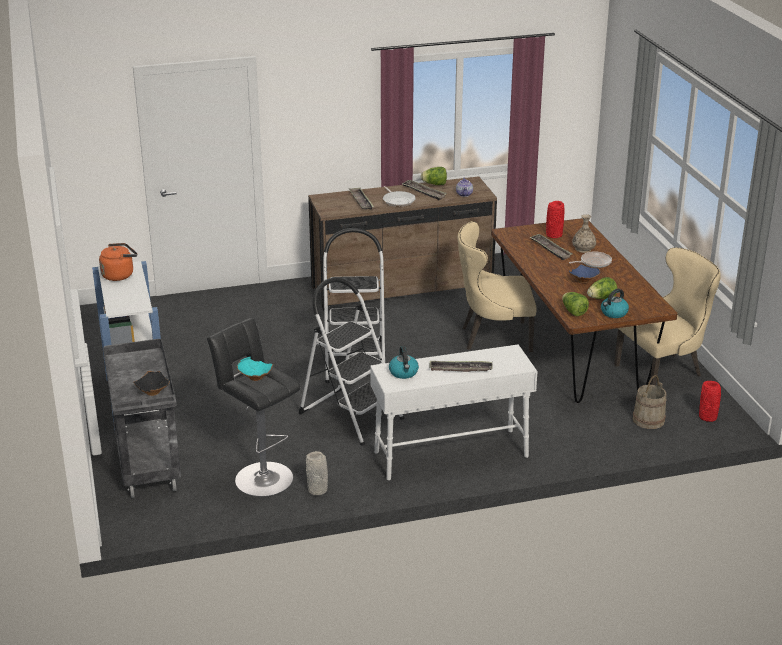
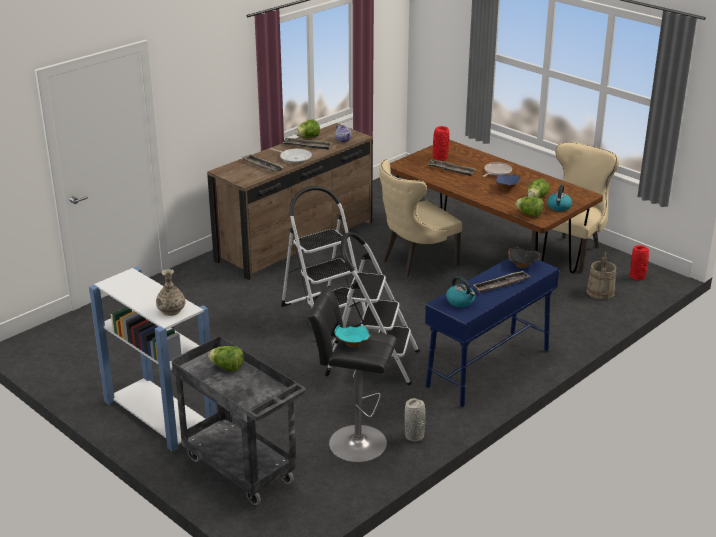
camera: 30 degrees left, 0 degrees up
orange kettle [99,243,137,281] -> none
black bowl [133,371,170,396] -> black bowl moved to [508,247,540,268]
white console table [370,344,538,480] -> blue console table [425,258,559,407]
vase [572,214,596,253] -> vase moved to [156,269,186,316]
none -> lettuce [208,346,244,372]

